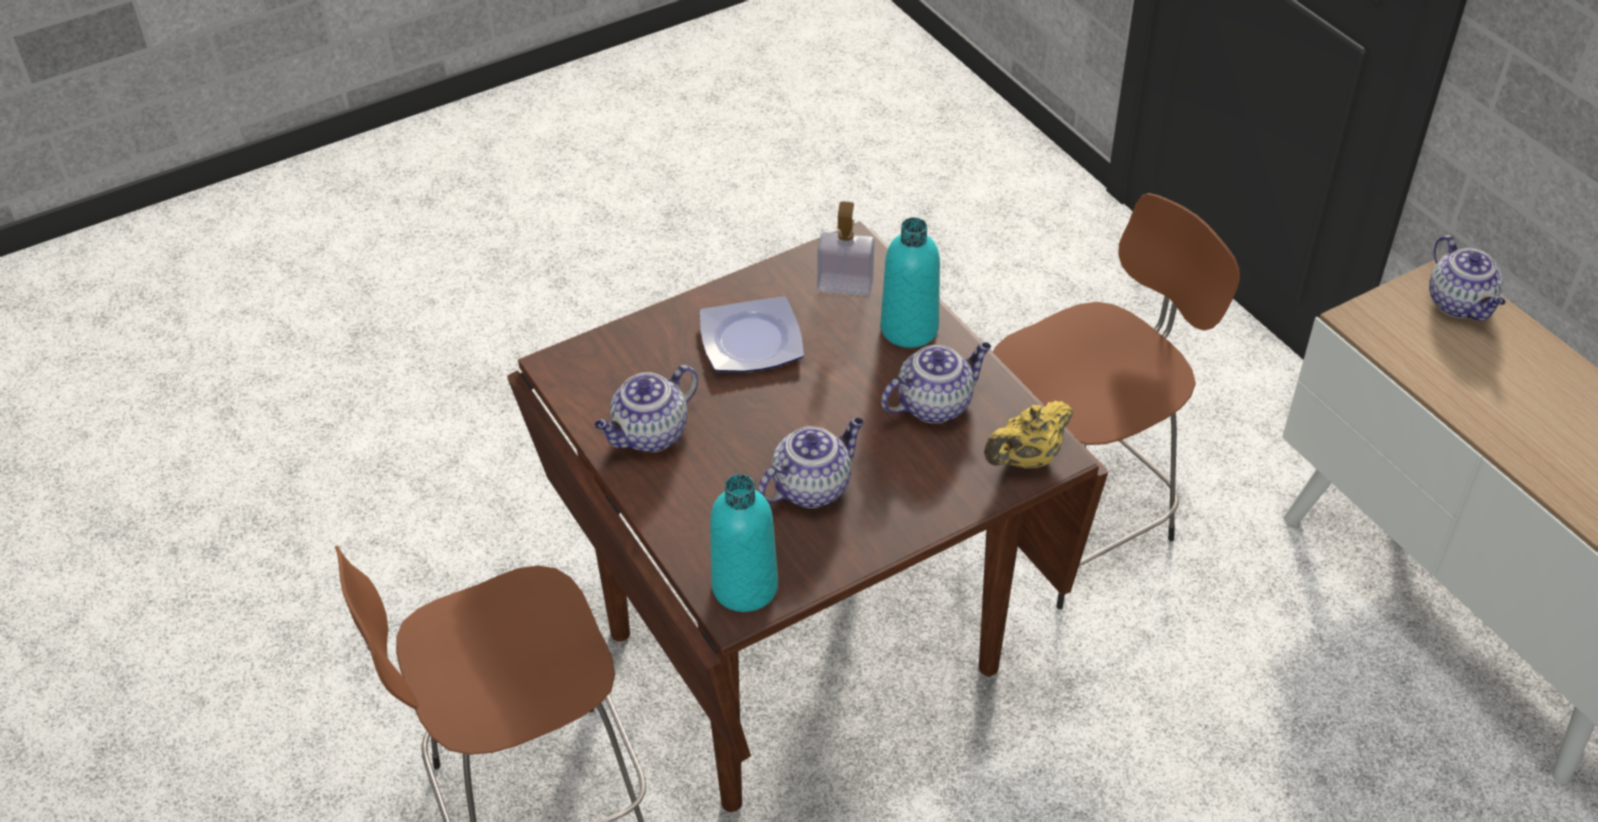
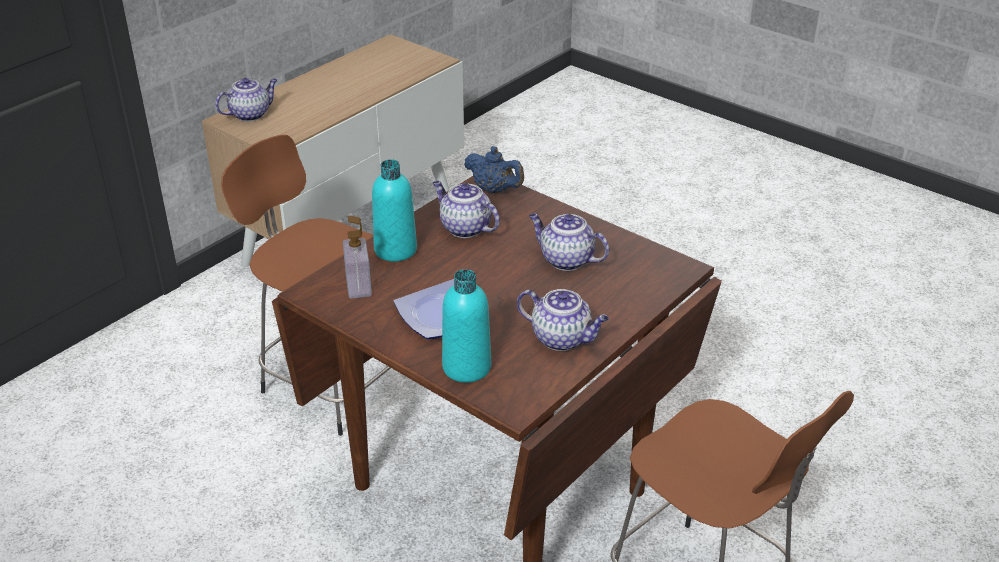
camera: 110 degrees left, 10 degrees down
turquoise bottle [710,474,778,612] -> turquoise bottle moved to [442,269,491,383]
yellow teapot [984,401,1072,469] -> blue teapot [464,146,524,193]

